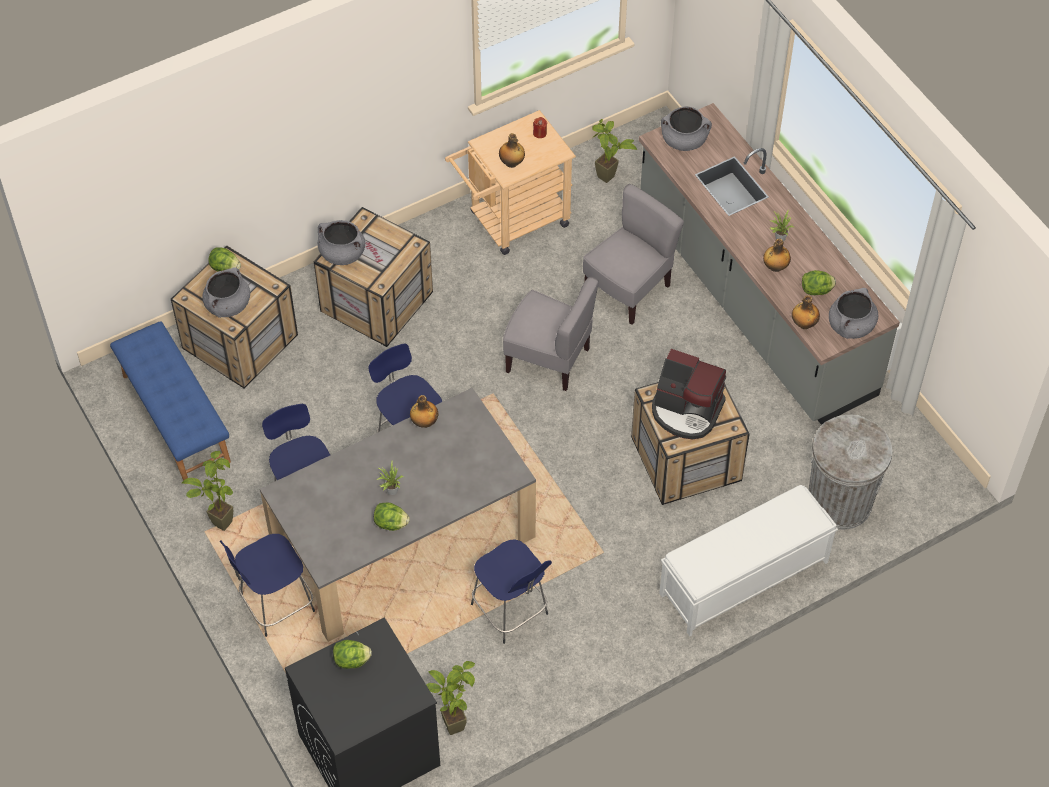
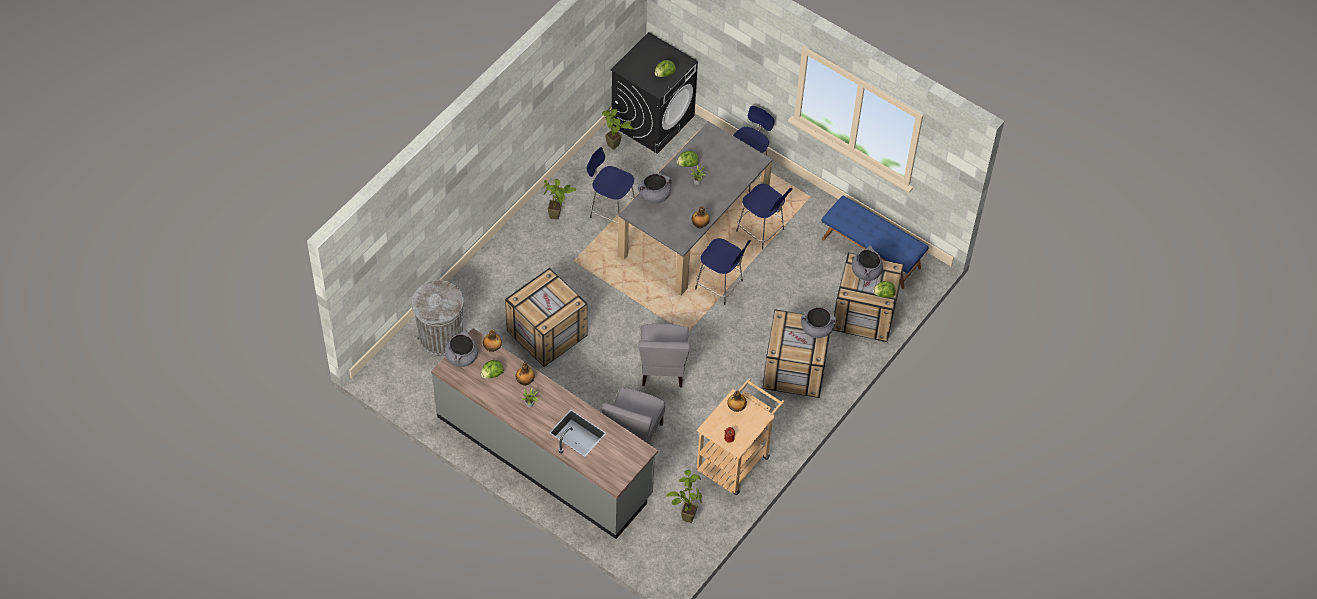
camera: 155 degrees right, 0 degrees up
potted plant [182,451,233,531] -> potted plant moved to [544,179,577,220]
grey chair [503,277,599,391] -> grey chair turned 90 degrees counterclockwise [639,324,690,387]
coffee machine [652,349,726,440] -> none
white bench [659,485,838,636] -> none
grey cooking pot [661,106,712,151] -> grey cooking pot moved to [638,173,672,204]

